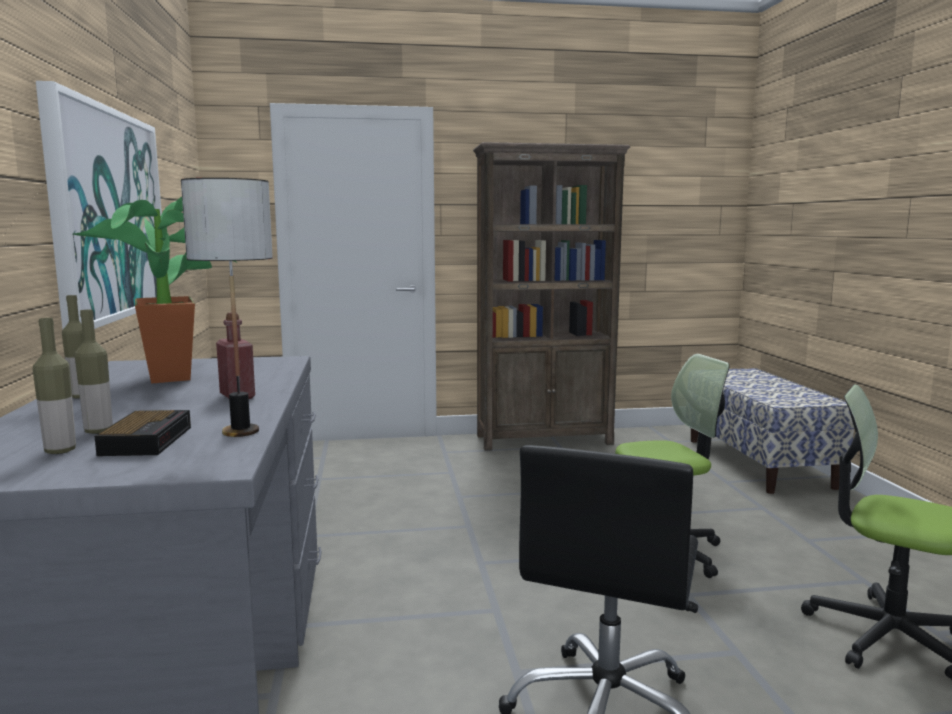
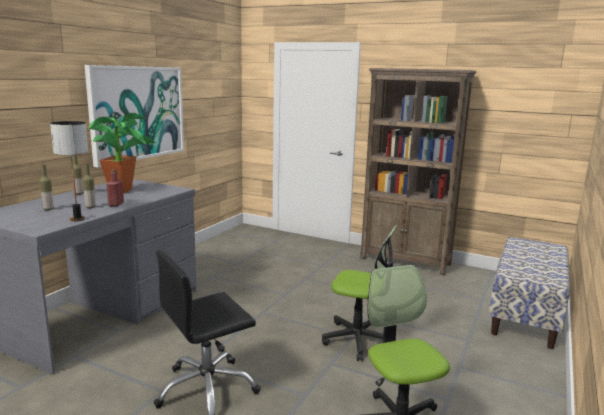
camera: 35 degrees right, 5 degrees up
bottle [32,318,76,454] -> bottle moved to [83,164,96,208]
alarm clock [95,410,191,456] -> none

